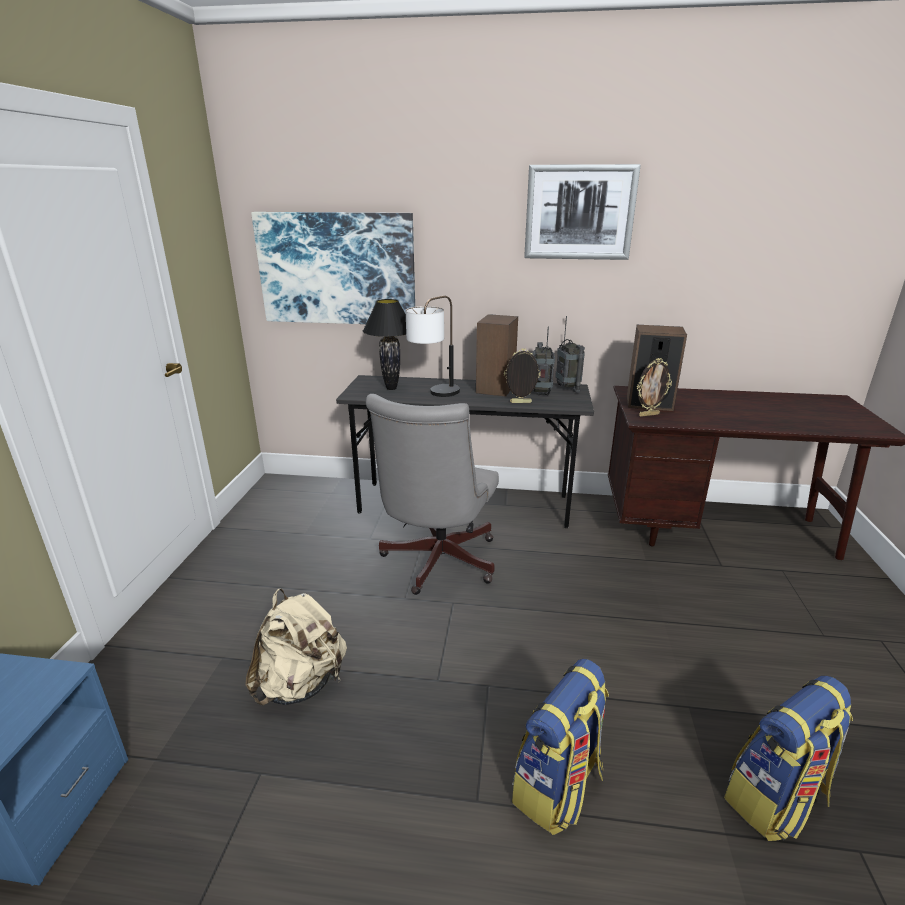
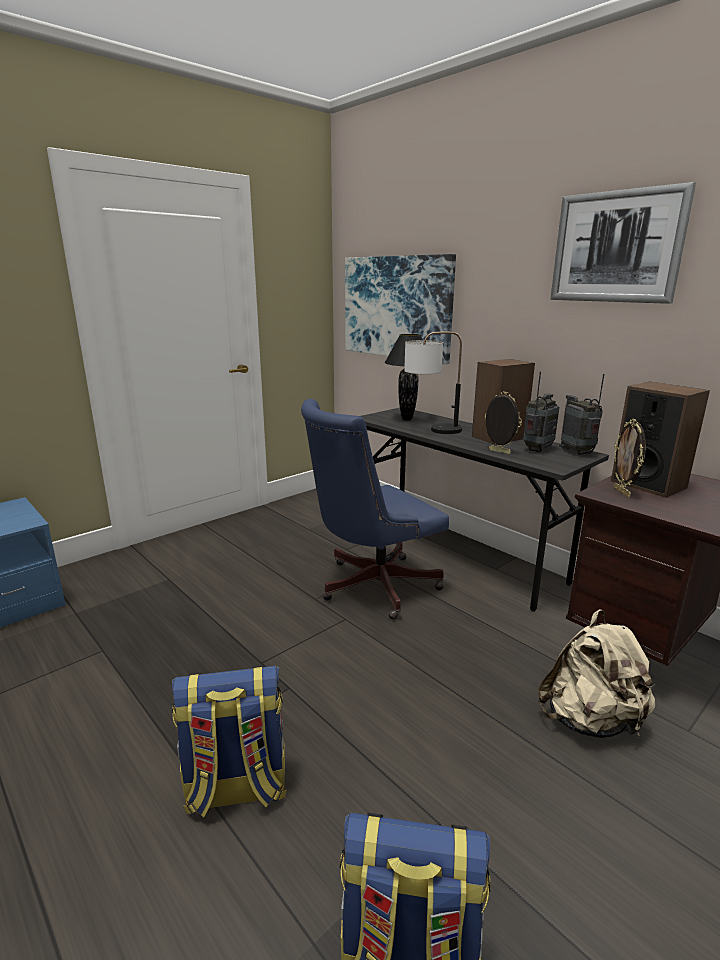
camera: 40 degrees right, 5 degrees down
beige backpack [245,589,347,705] -> beige backpack moved to [538,609,655,738]
grey office chair [366,394,499,595] -> blue office chair [301,399,449,620]
radio [555,316,585,393] -> radio turned 135 degrees clockwise [559,374,604,455]
picture frame [637,358,672,417] -> picture frame turned 60 degrees clockwise [614,419,646,497]

